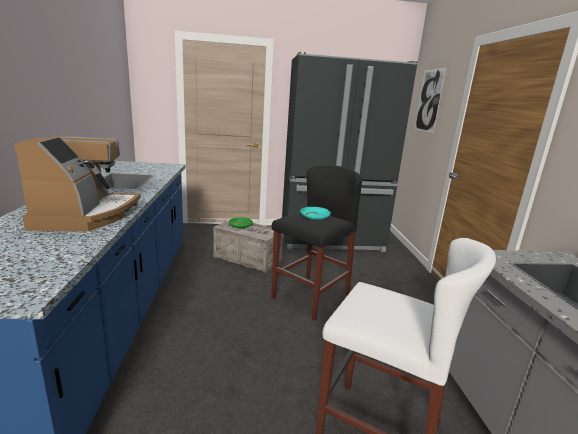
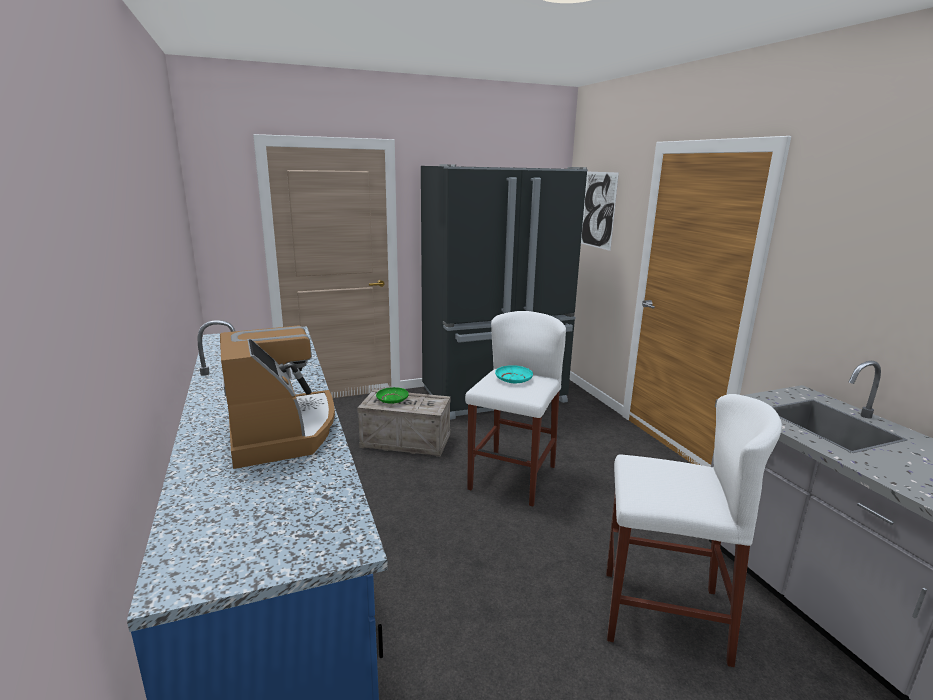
camera: 15 degrees left, 0 degrees up
black stool [271,165,362,321] -> white stool [465,311,566,507]

